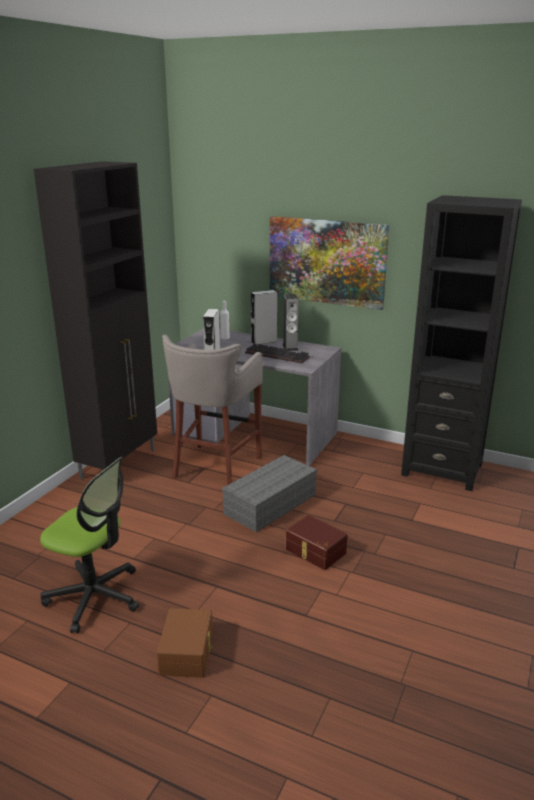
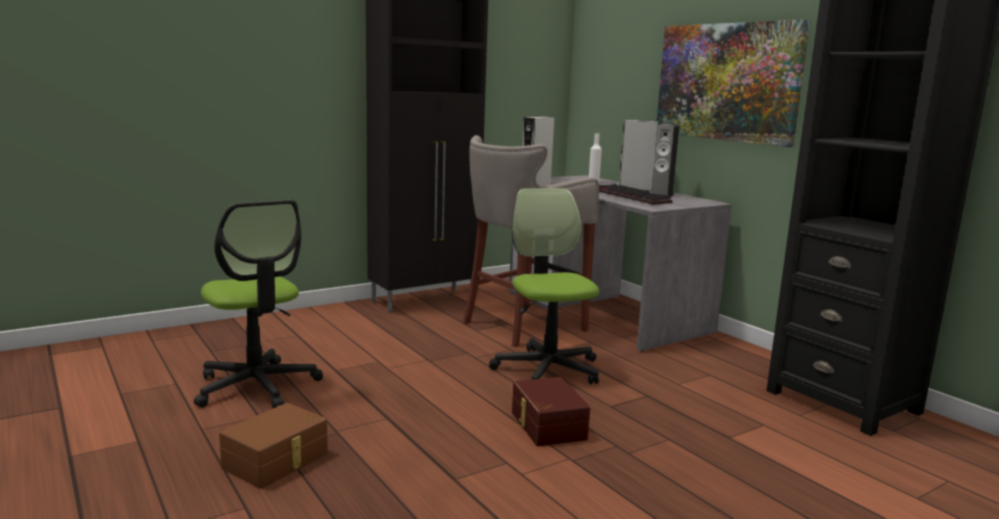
camera: 30 degrees right, 10 degrees down
grey storage box [222,455,317,532] -> office chair [489,188,599,384]

